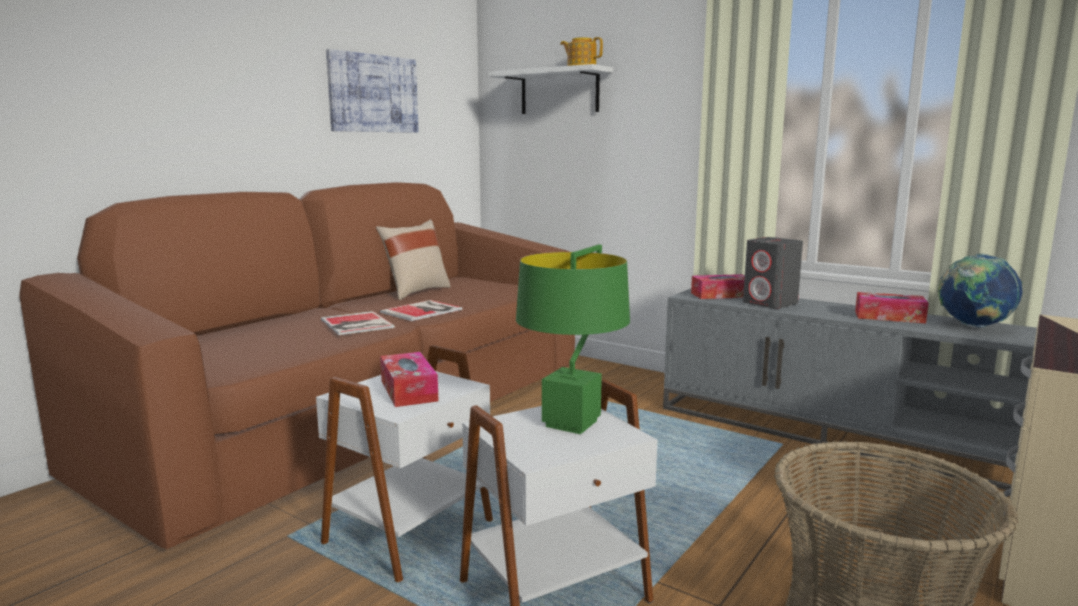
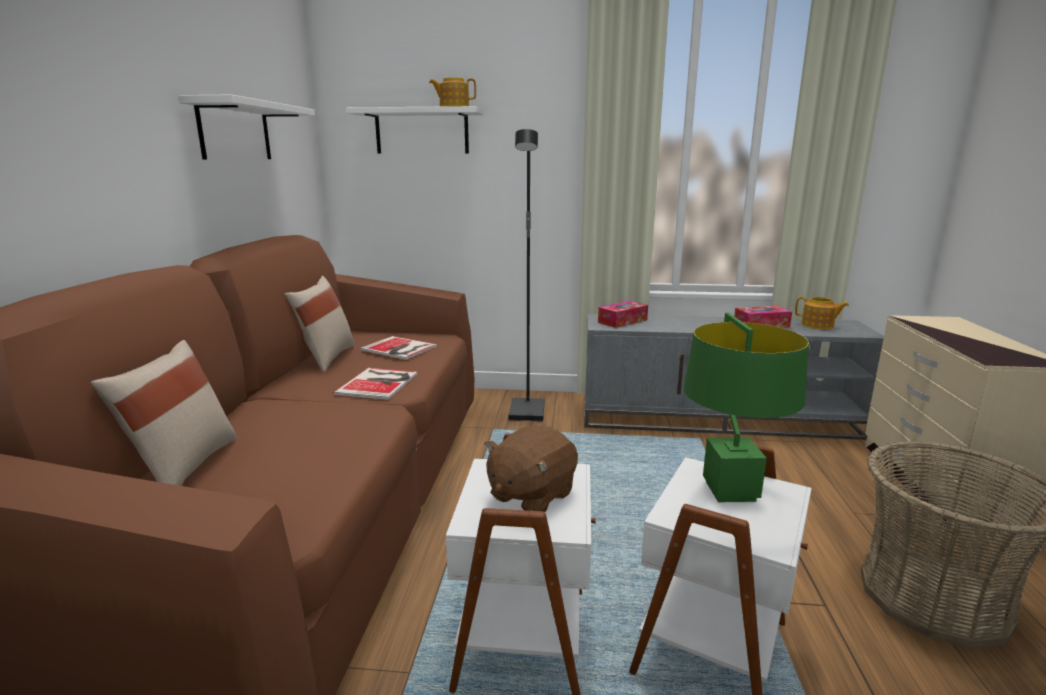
camera: 30 degrees left, 5 degrees up
book [321,311,395,335] -> book moved to [360,336,437,360]
picture [326,49,419,133] -> white shelf [179,95,315,159]
tissue box [380,352,438,407] -> brown plush toy [484,425,578,512]
grey speaker [743,237,803,309] -> none
globe [938,254,1023,328] -> teapot [795,297,849,329]
none -> beige pillow [91,340,237,486]
none -> black floor lamp [508,129,545,422]

